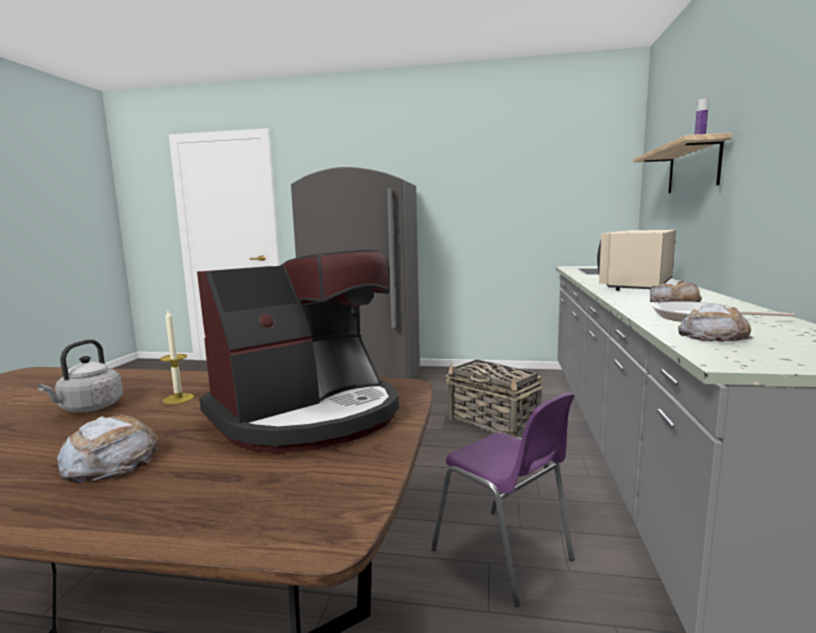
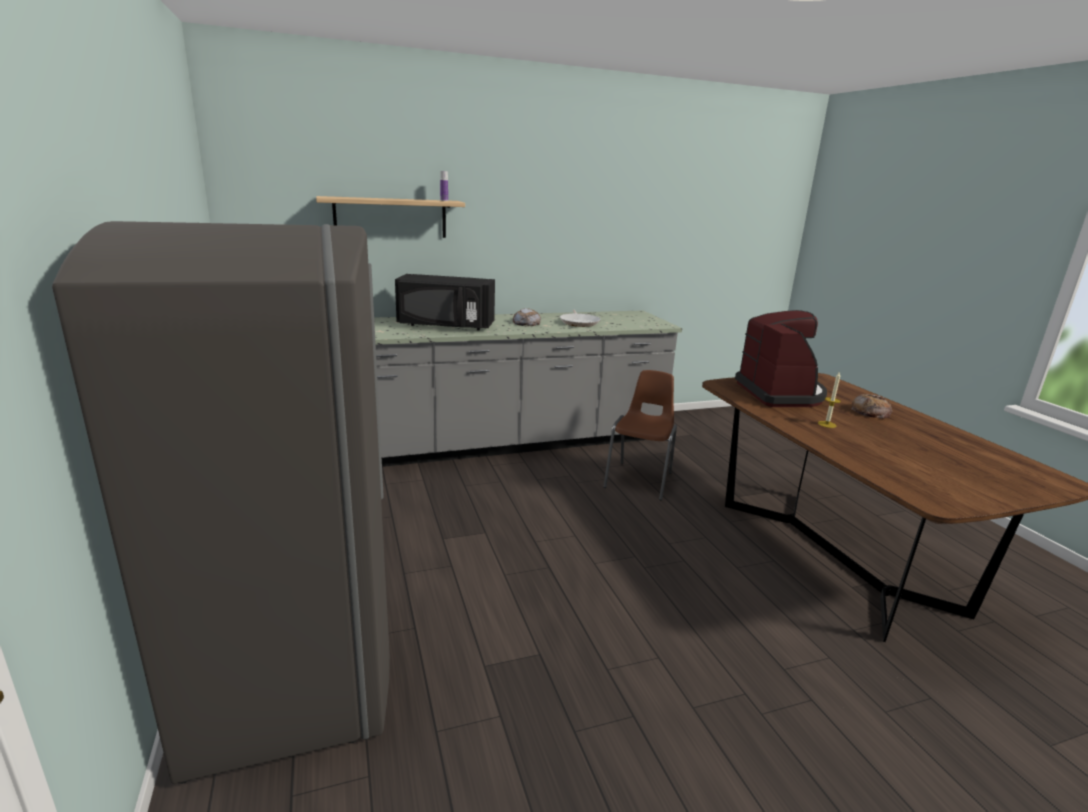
camera: 120 degrees left, 10 degrees up
grey kettle [37,339,123,412] -> none
coffee machine [197,249,399,453] -> coffee machine turned 60 degrees clockwise [735,310,827,407]
purple chair [431,392,575,607] -> brown chair [603,370,677,501]
basket [446,359,543,437] -> none
beige microwave [597,230,676,291] -> black microwave [395,274,495,330]
bread [678,304,753,342] -> none

